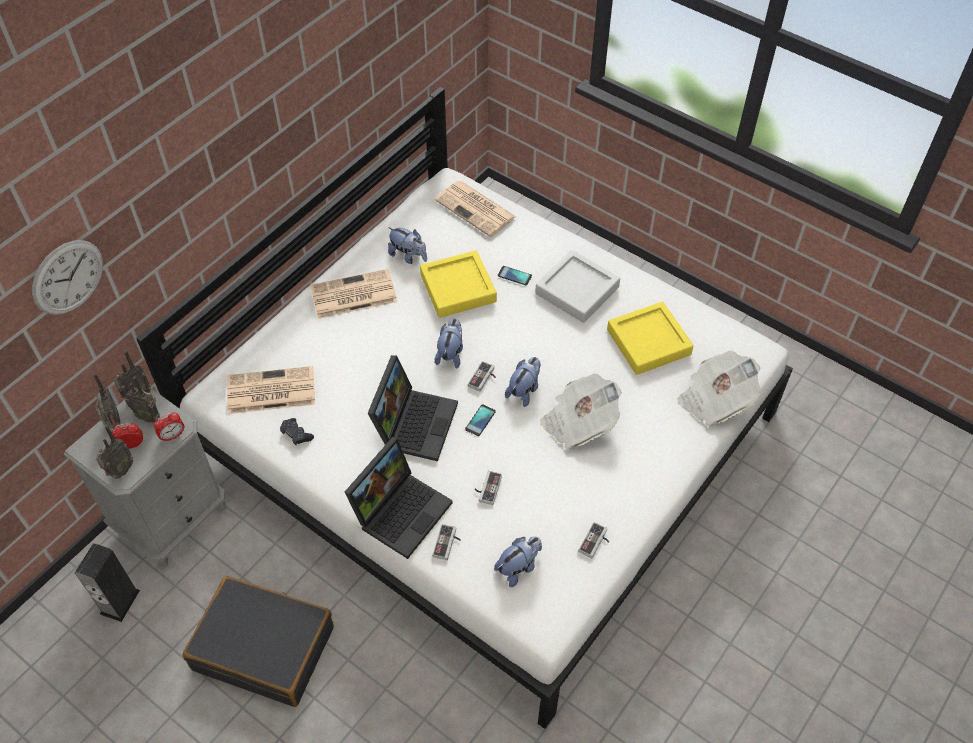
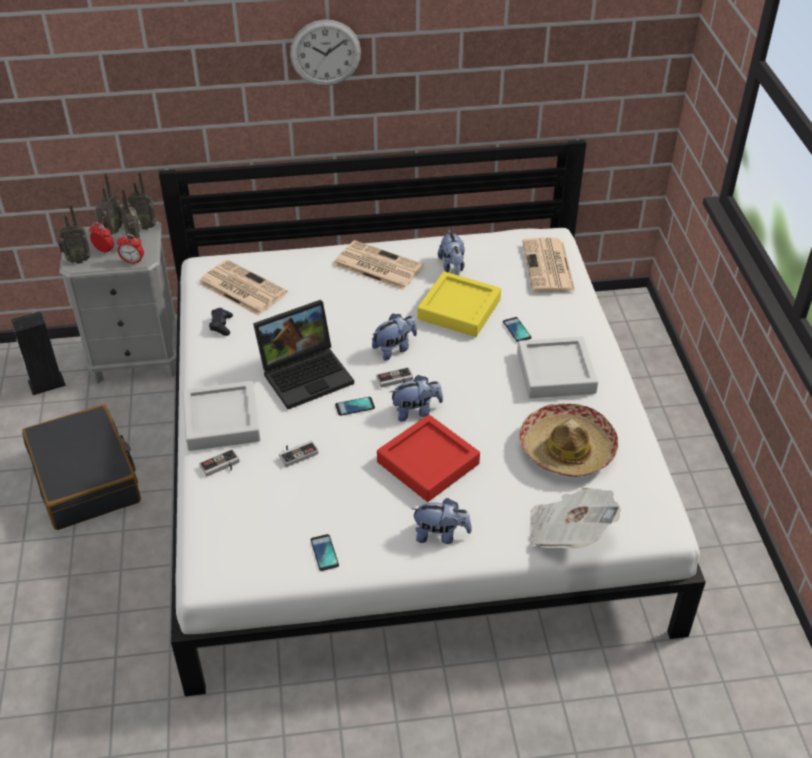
camera: 45 degrees right, 10 degrees down
wall clock [32,240,103,315] -> wall clock moved to [290,20,361,86]
laptop [345,437,453,559] -> grey tray [183,381,260,451]
plush toy [494,537,542,587] -> plush toy moved to [411,498,472,544]
newspaper [540,374,622,450] -> red tray [377,415,480,502]
game controller [578,522,609,558] -> phone [311,534,339,571]
yellow tray [607,302,694,375] -> hat [519,403,618,477]

